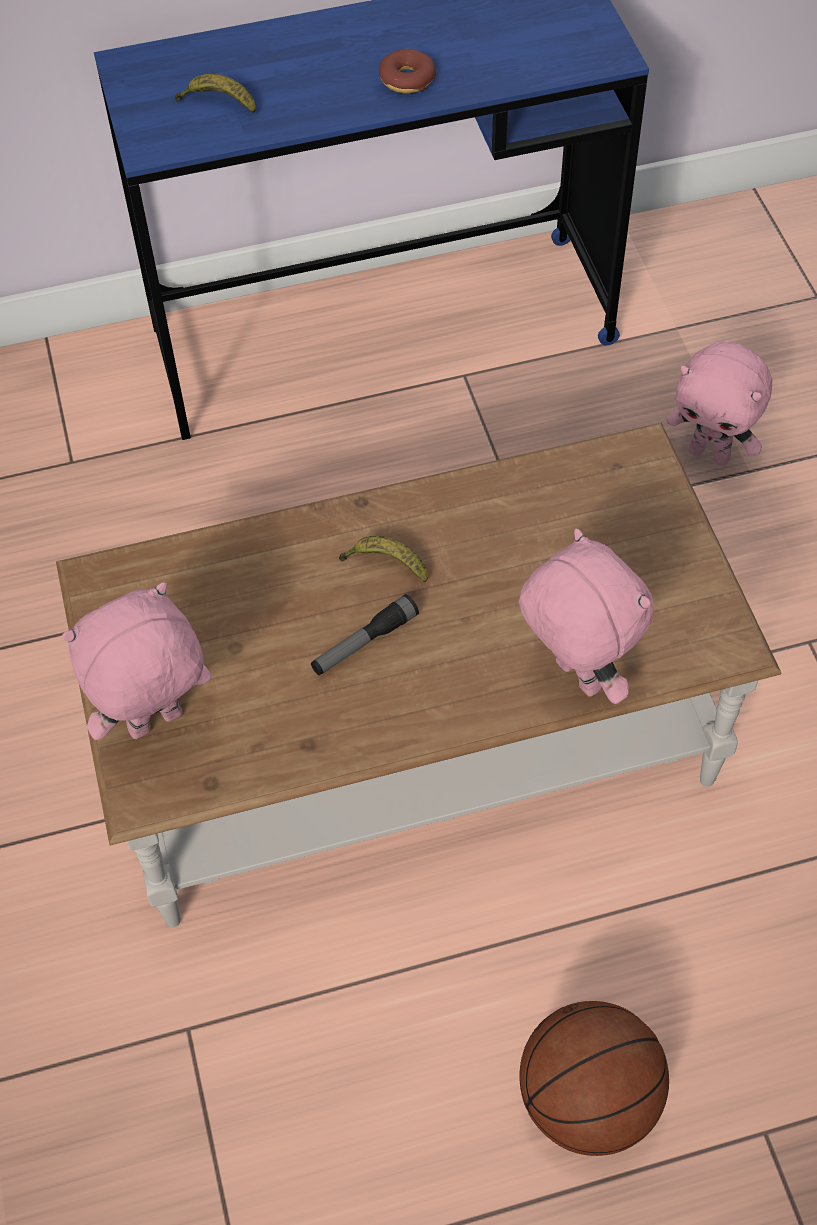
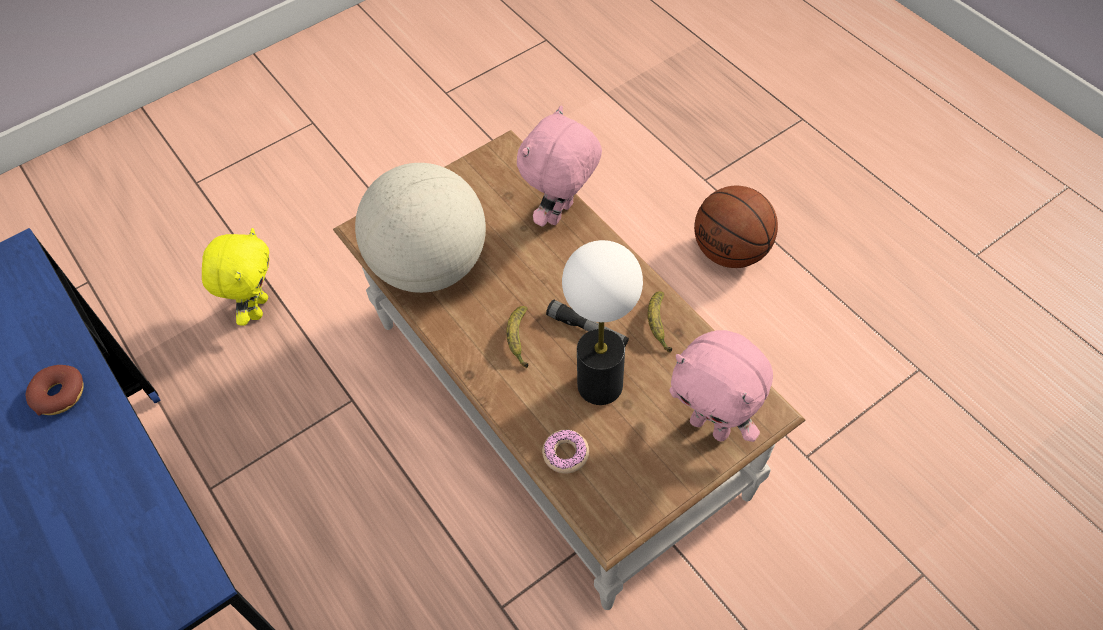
camera: 110 degrees left, 0 degrees up
banana [175,74,256,114] -> banana moved to [648,292,672,353]
pink plush toy [667,342,772,466] -> yellow plush toy [202,228,269,326]
none -> globe [355,163,486,293]
none -> donut [542,429,589,473]
none -> table lamp [562,240,643,405]

